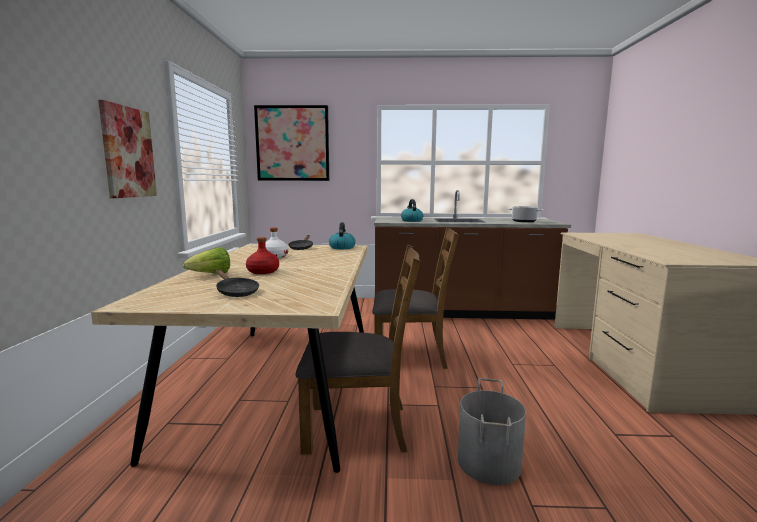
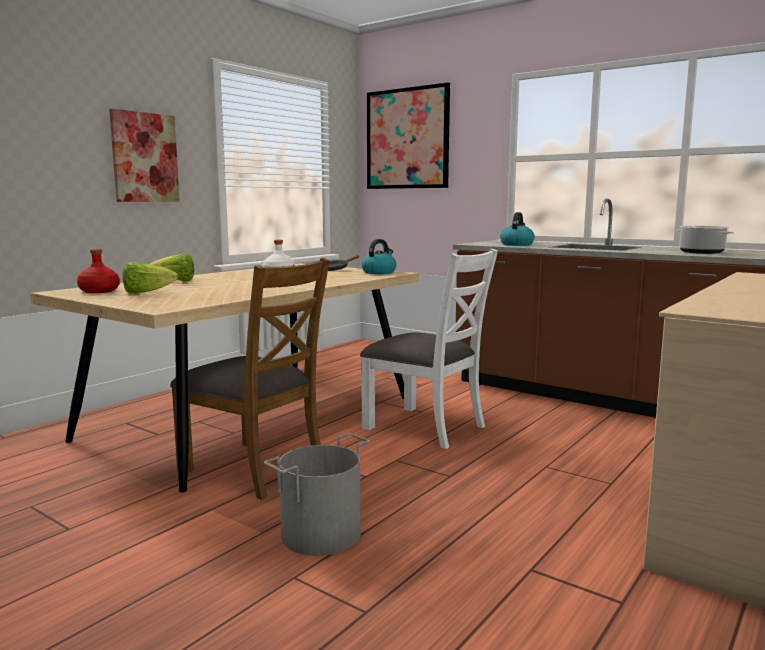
camera: 35 degrees right, 0 degrees up
black frying pan [216,269,259,297] -> lettuce [123,262,178,294]
red bottle [246,237,279,274] -> red bottle moved to [77,249,120,293]
brown chair [372,227,459,369] -> white chair [360,249,498,449]

